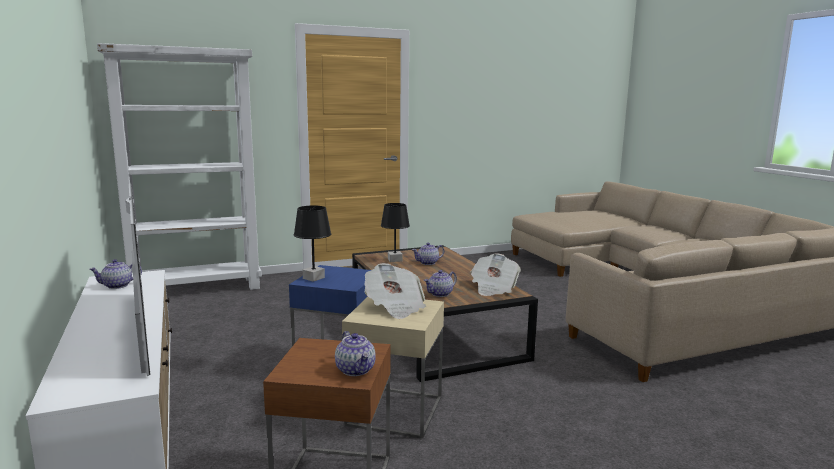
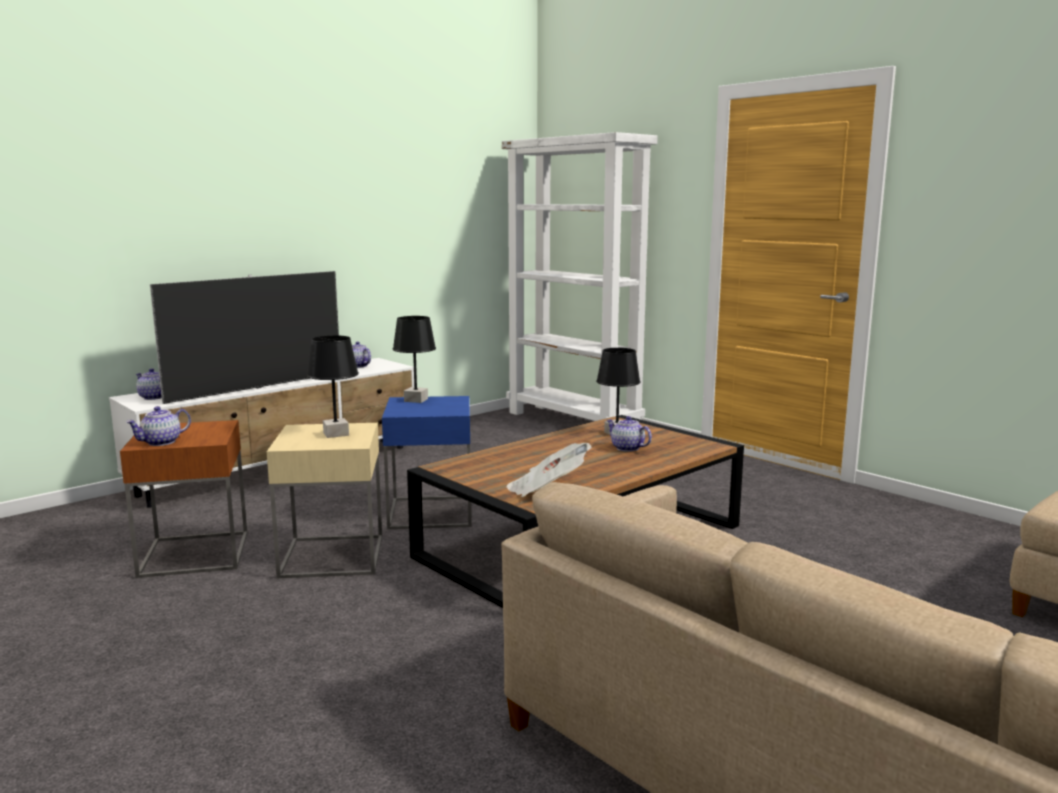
camera: 70 degrees right, 0 degrees up
newspaper [364,263,426,319] -> black table lamp [307,336,359,438]
teapot [424,270,457,297] -> teapot moved to [136,368,162,400]

